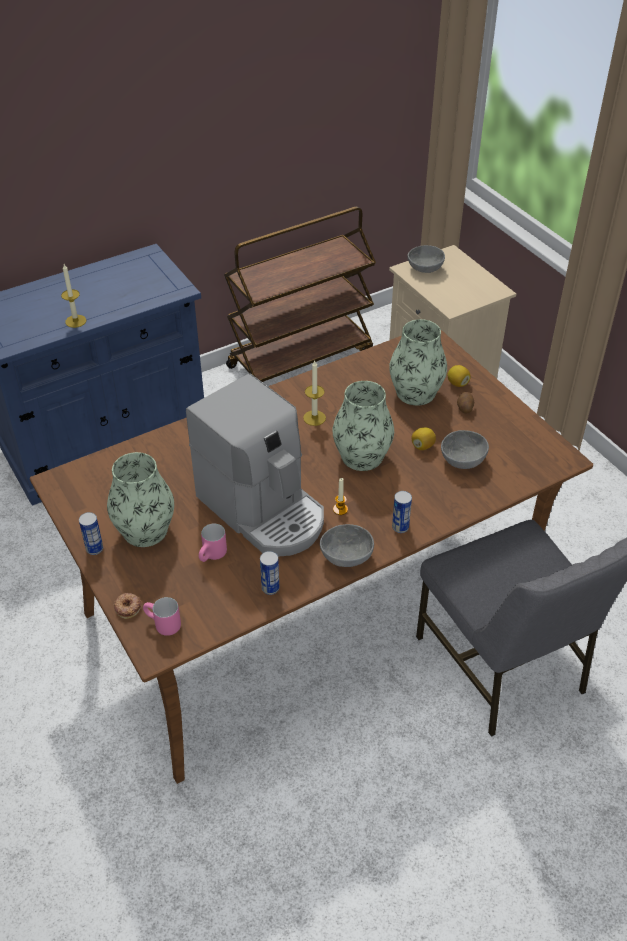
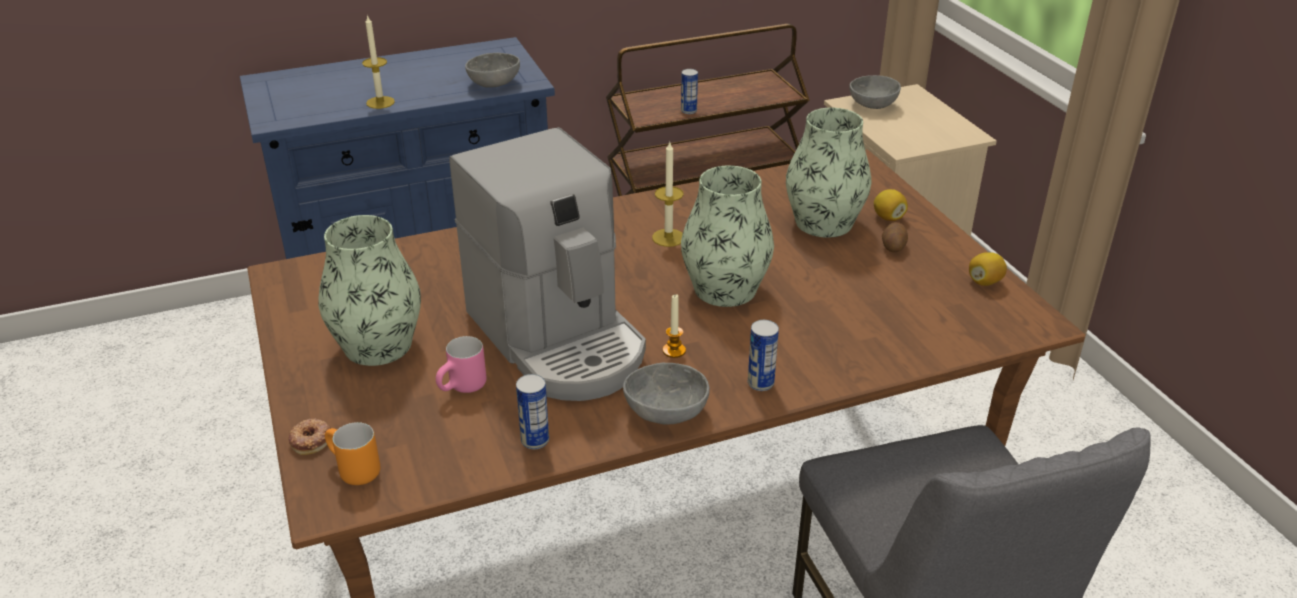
camera: 10 degrees right, 10 degrees down
can [79,512,103,555] -> can moved to [681,69,698,114]
pink mug [143,597,181,636] -> orange mug [325,422,380,485]
lemon [412,427,436,450] -> lemon moved to [969,252,1007,286]
grey bowl [441,430,489,469] -> grey bowl moved to [465,53,520,88]

